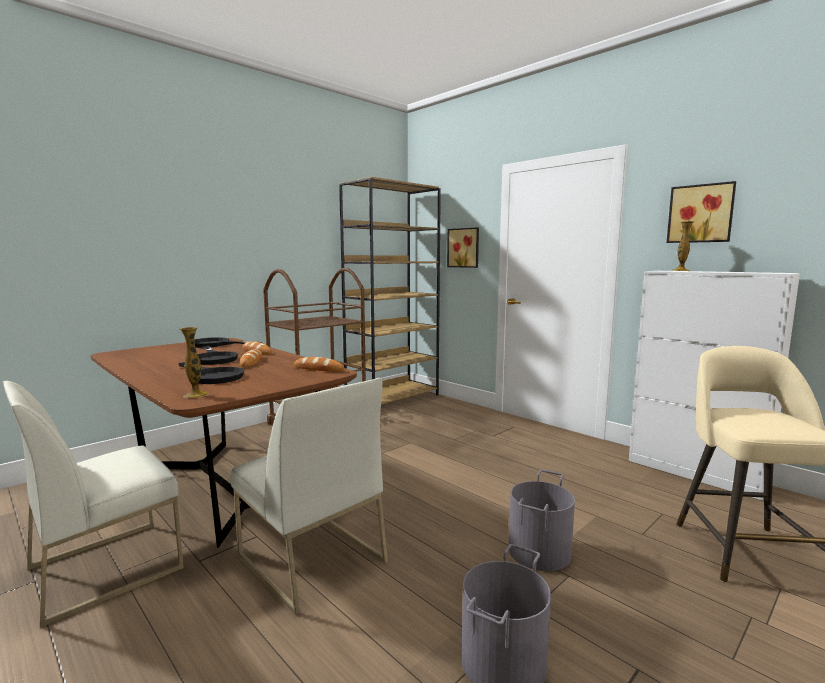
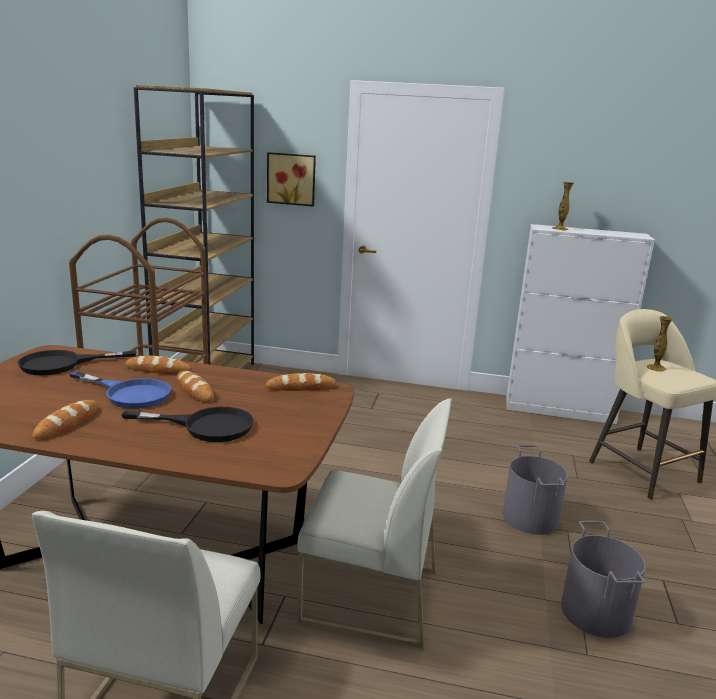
camera: 35 degrees left, 10 degrees up
vase [180,327,209,398] -> vase moved to [647,316,673,372]
black frying pan [198,346,238,365] -> blue frying pan [69,371,171,409]
picture [666,181,736,243] -> none
none -> bread [33,400,99,439]

